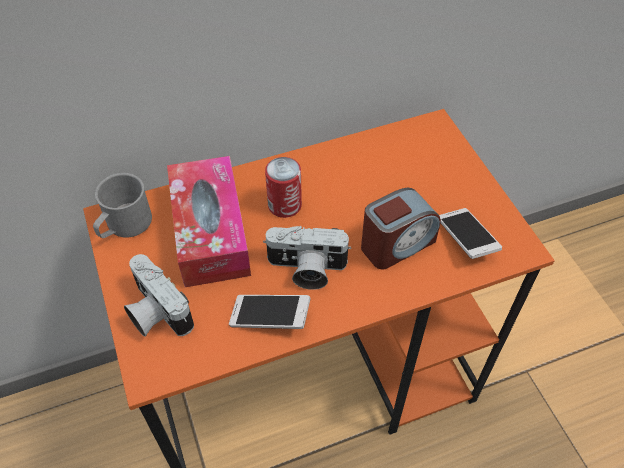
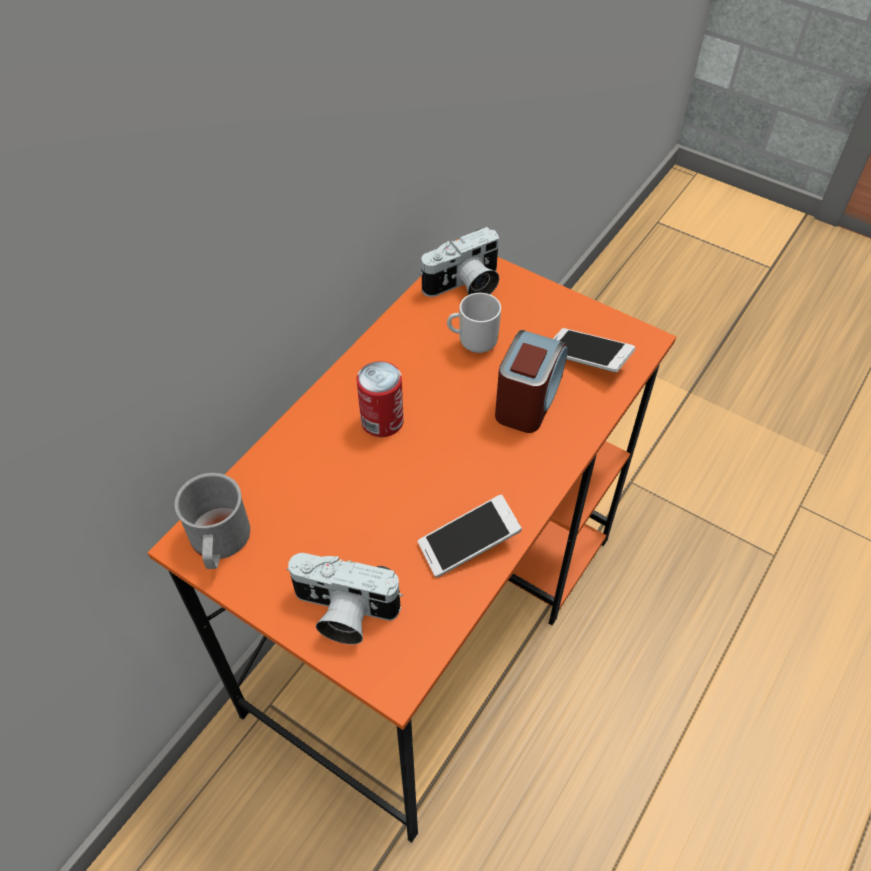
camera: 35 degrees left, 0 degrees up
tissue box [167,156,251,287] -> none
camera [263,226,352,290] -> camera moved to [420,227,499,297]
none -> mug [447,293,501,353]

